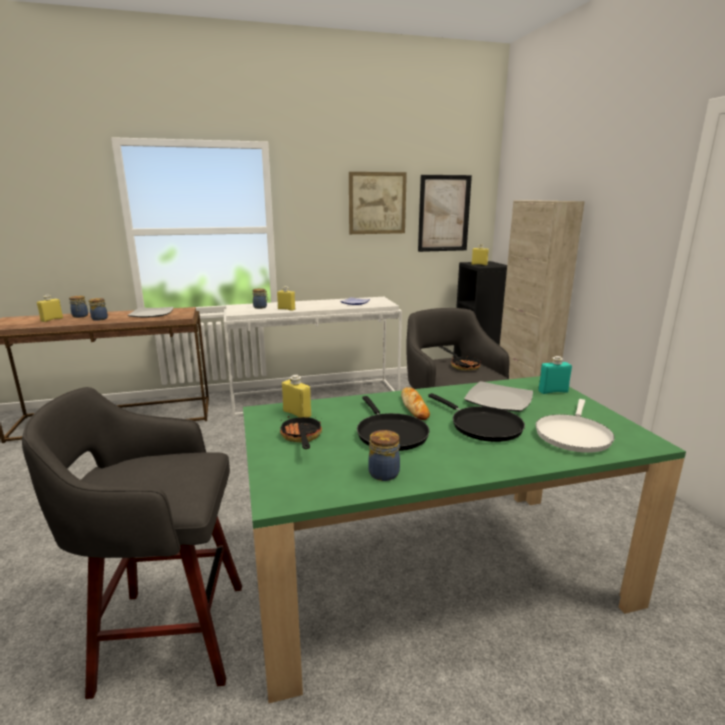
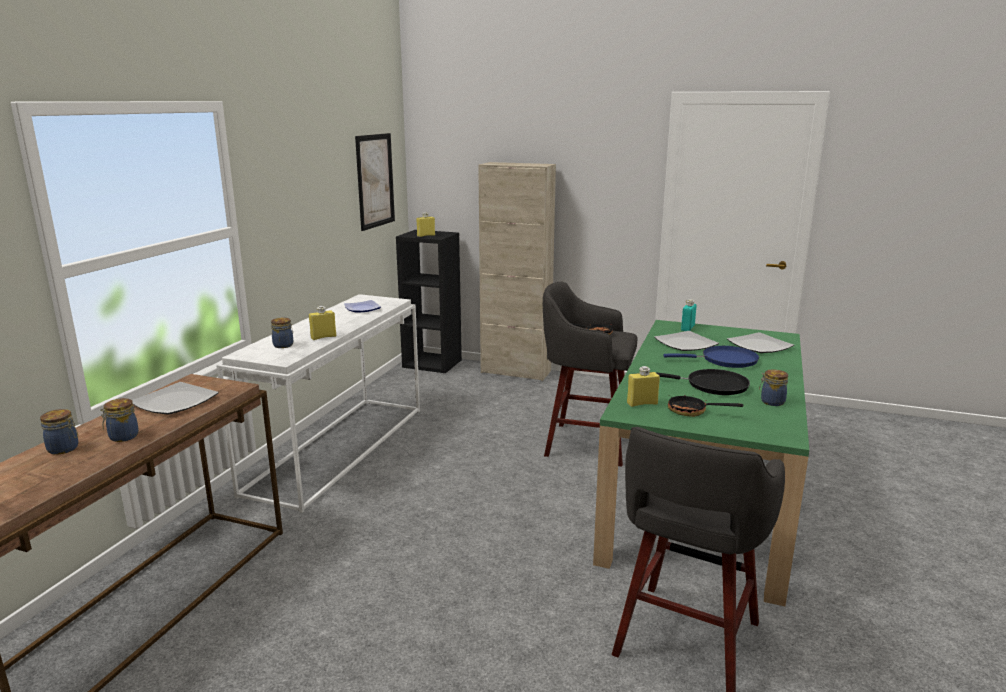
camera: 55 degrees left, 0 degrees up
yellow bottle [37,295,63,322] -> none
picture [349,172,407,234] -> none
bread [401,387,430,420] -> none
black frying pan [428,393,525,442] -> blue frying pan [663,346,759,368]
white frying pan [536,399,615,453] -> plate [727,332,794,353]

